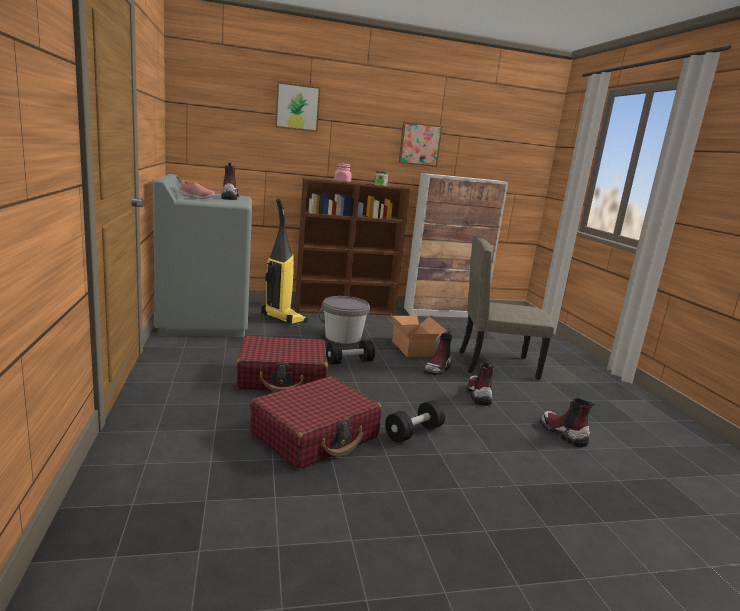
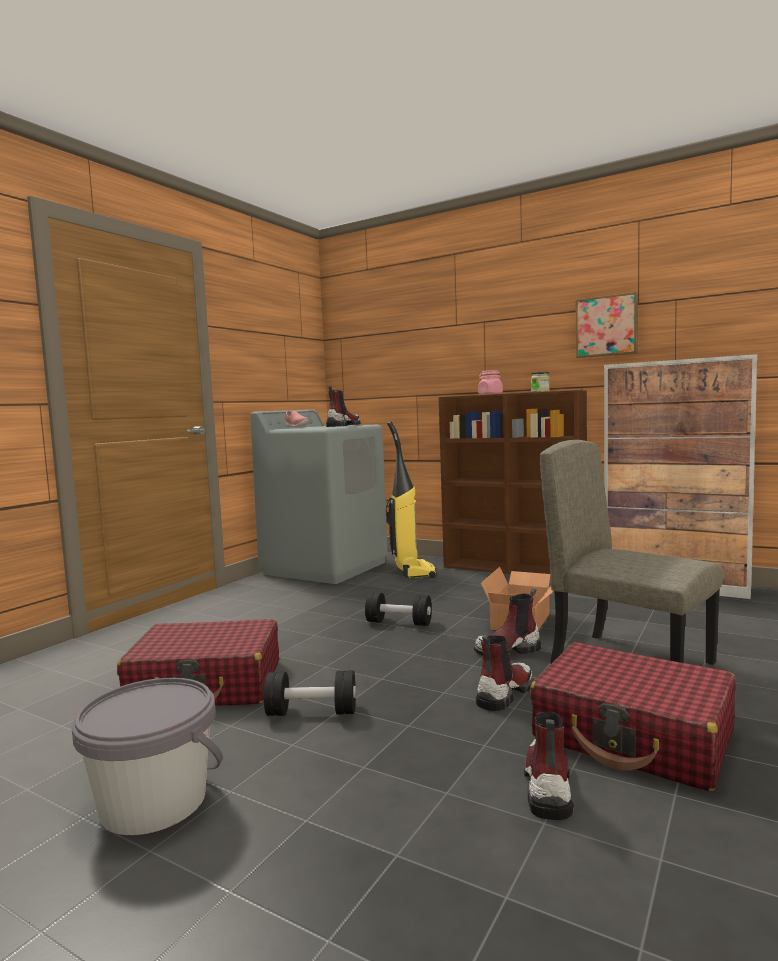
camera: 45 degrees right, 10 degrees down
red suitcase [236,336,328,392] -> red suitcase moved to [530,642,736,791]
picture [275,82,321,132] -> none
grey bucket [319,296,370,344] -> grey bucket moved to [72,678,223,835]

